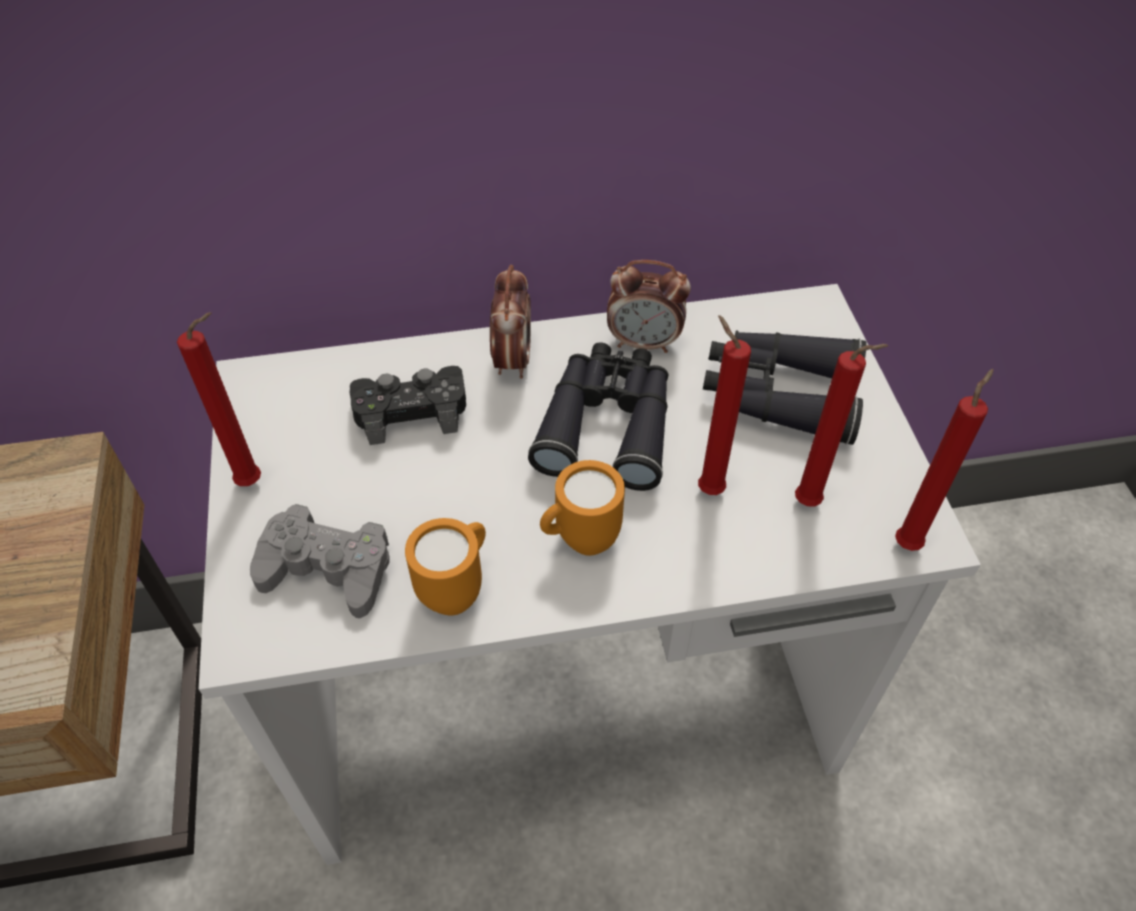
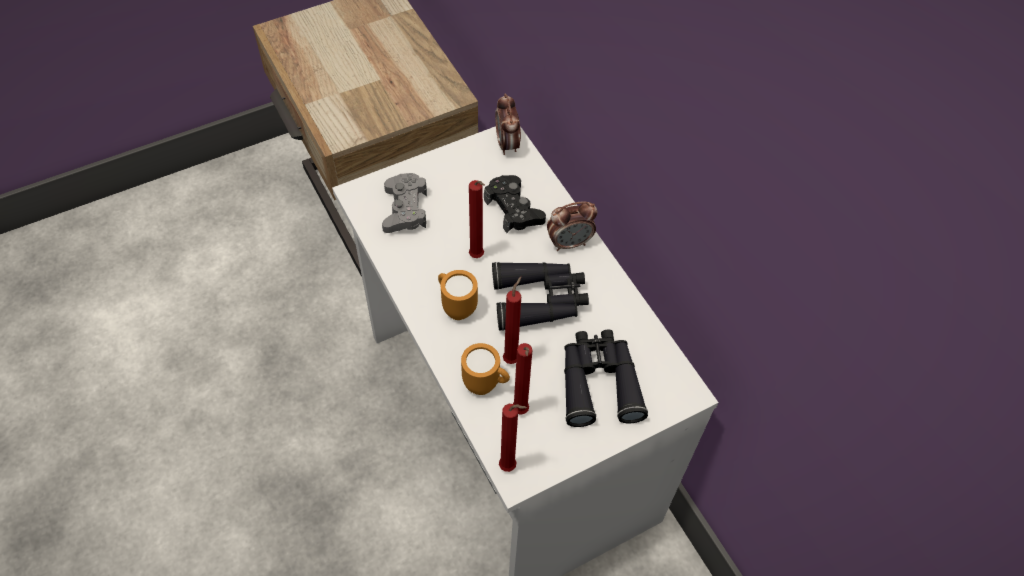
camera: 70 degrees right, 5 degrees up
red candle [177,312,261,486] -> red candle moved to [469,180,485,258]
orange mug [405,518,486,616] -> orange mug moved to [461,343,510,395]
alarm clock [607,260,691,353] -> alarm clock moved to [495,93,521,155]

